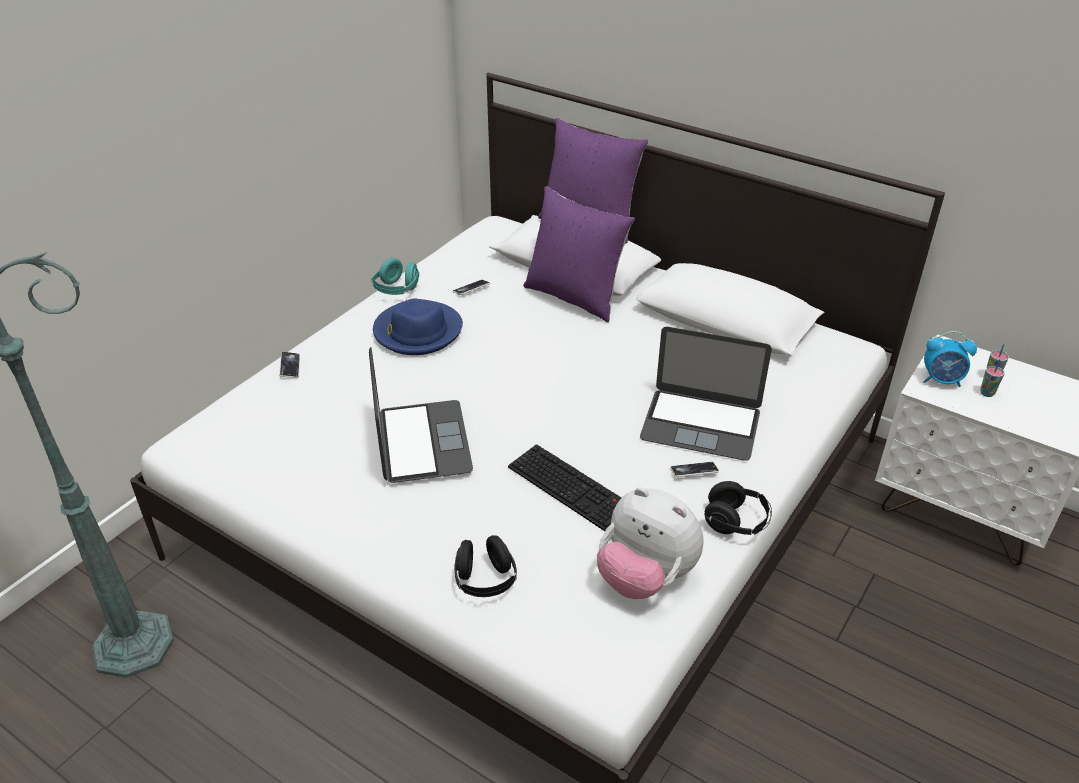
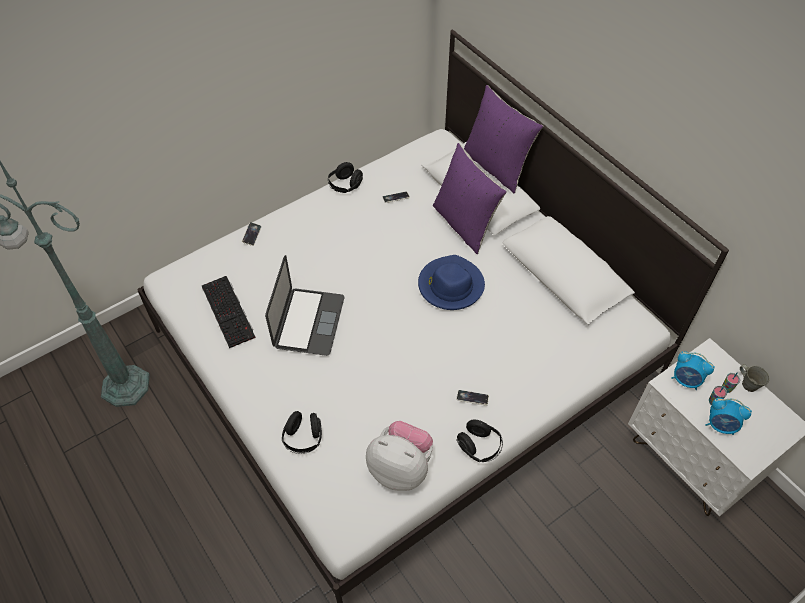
camera: 20 degrees right, 15 degrees up
turquoise headphones [372,258,419,295] -> black headphones [328,162,363,193]
blue hat [373,299,463,355] -> blue hat moved to [418,255,485,310]
keyboard [508,444,622,531] -> keyboard moved to [202,276,256,348]
plush toy [597,487,704,599] -> plush toy turned 150 degrees clockwise [366,421,433,491]
laptop [640,327,772,461] -> none
none -> alarm clock [705,398,752,435]
none -> grey mug [740,364,770,392]

